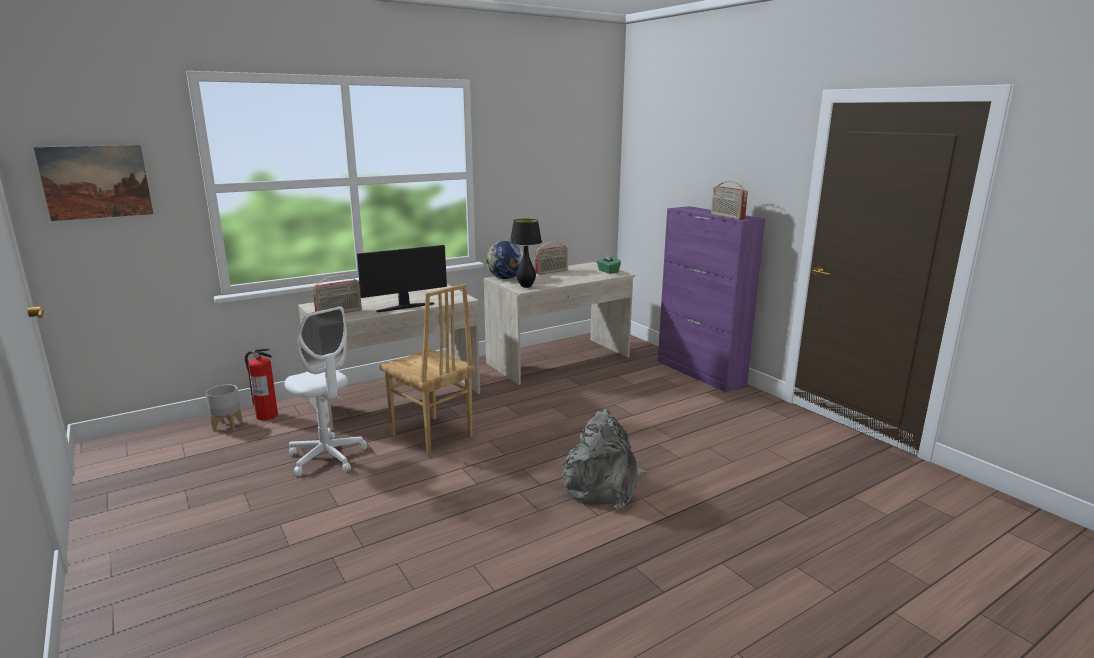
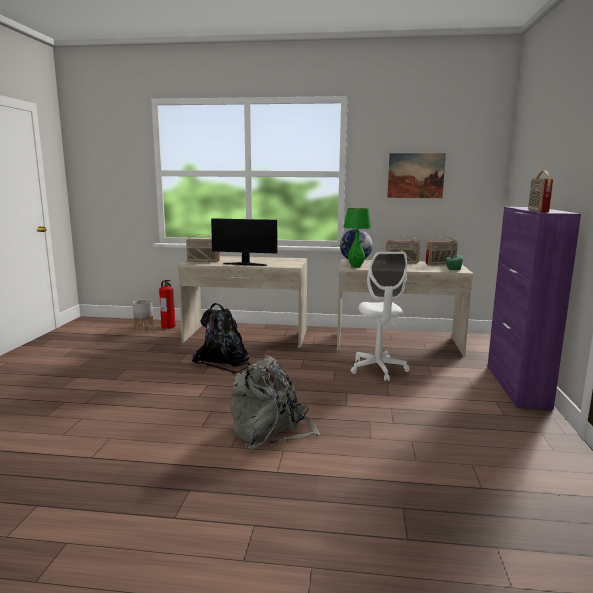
camera: 40 degrees right, 5 degrees down
picture [34,145,153,221] -> picture moved to [387,153,446,198]
white office chair [284,306,367,476] -> white office chair moved to [351,251,410,381]
brown chair [379,284,475,456] -> black backpack [192,303,251,374]
black table lamp [510,219,542,288] -> green table lamp [344,208,372,268]
none -> radio [425,236,458,265]

